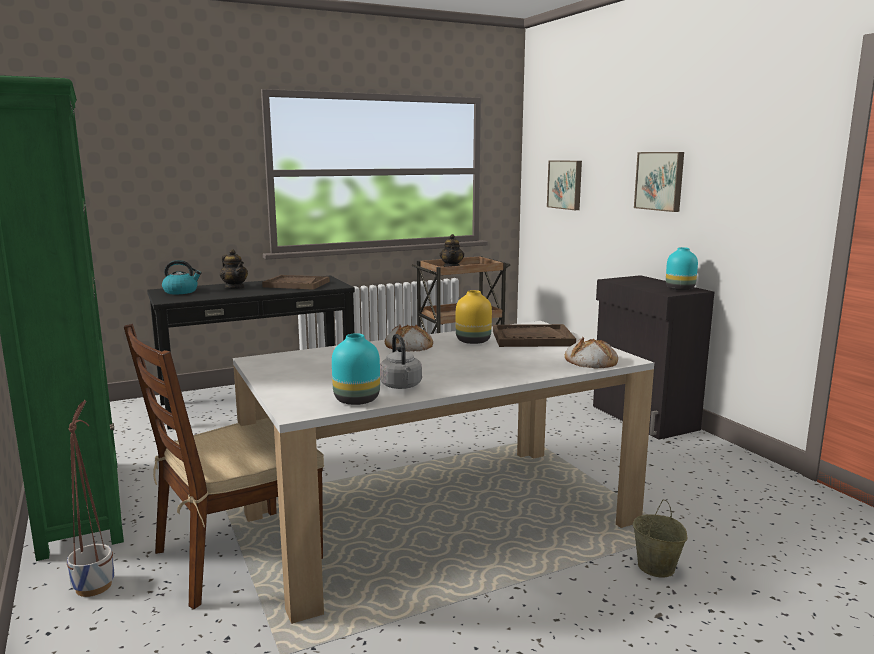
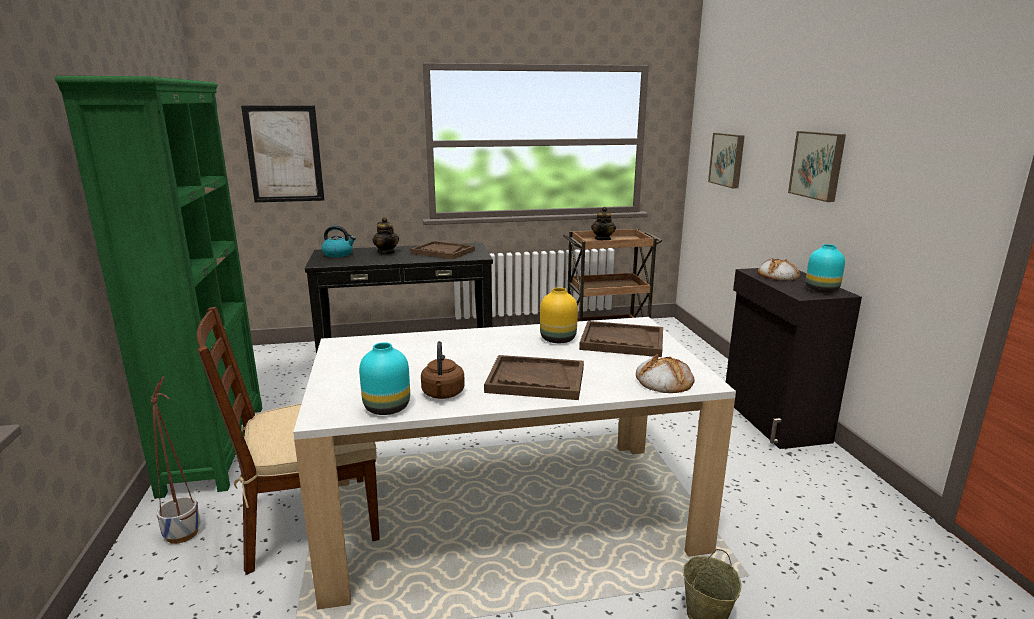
camera: 15 degrees right, 5 degrees up
grey kettle [380,334,422,389] -> brown kettle [421,341,465,399]
bread [385,324,433,352] -> bread moved to [757,258,800,281]
none -> picture [241,105,325,202]
none -> brown tray [484,355,584,400]

